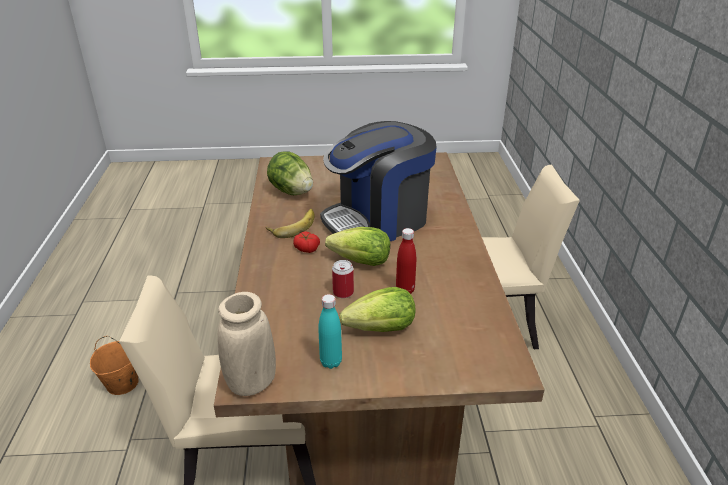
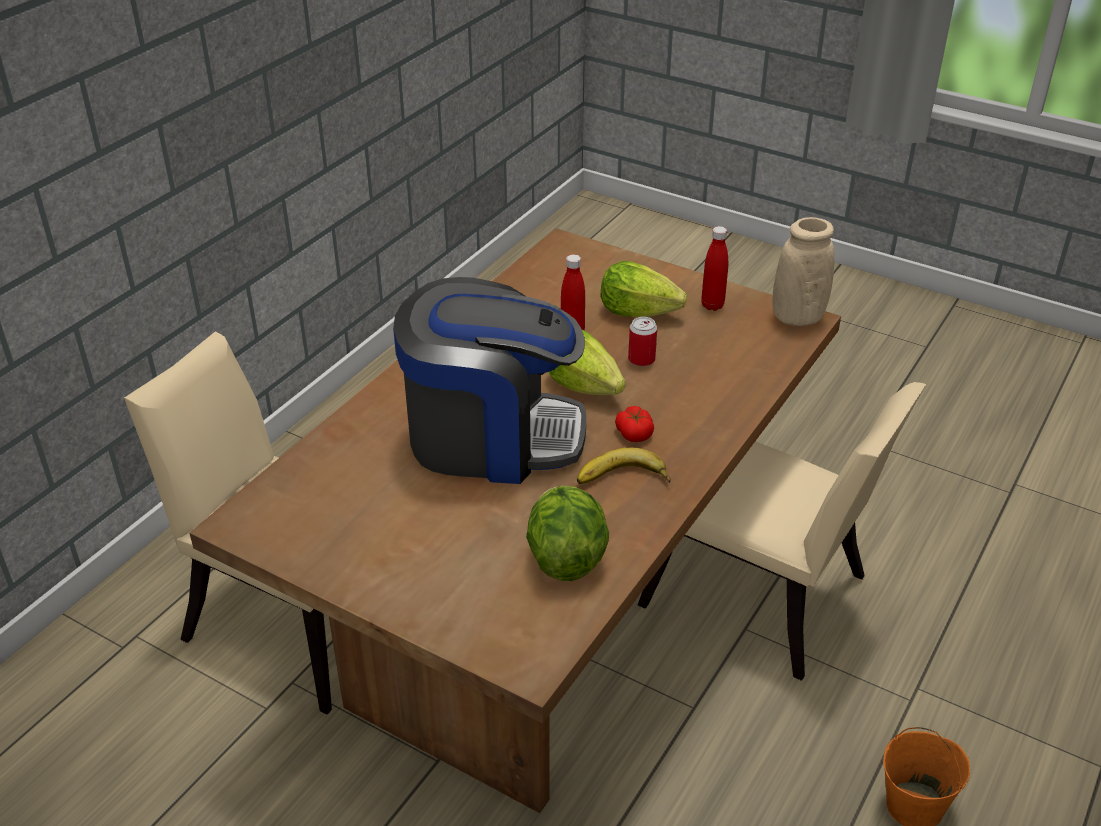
camera: 145 degrees left, 5 degrees up
turquoise bottle [318,294,342,369] -> red bottle [701,226,728,311]

